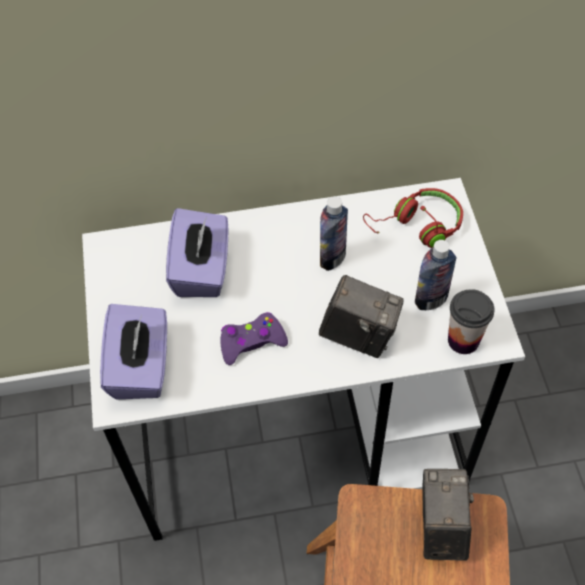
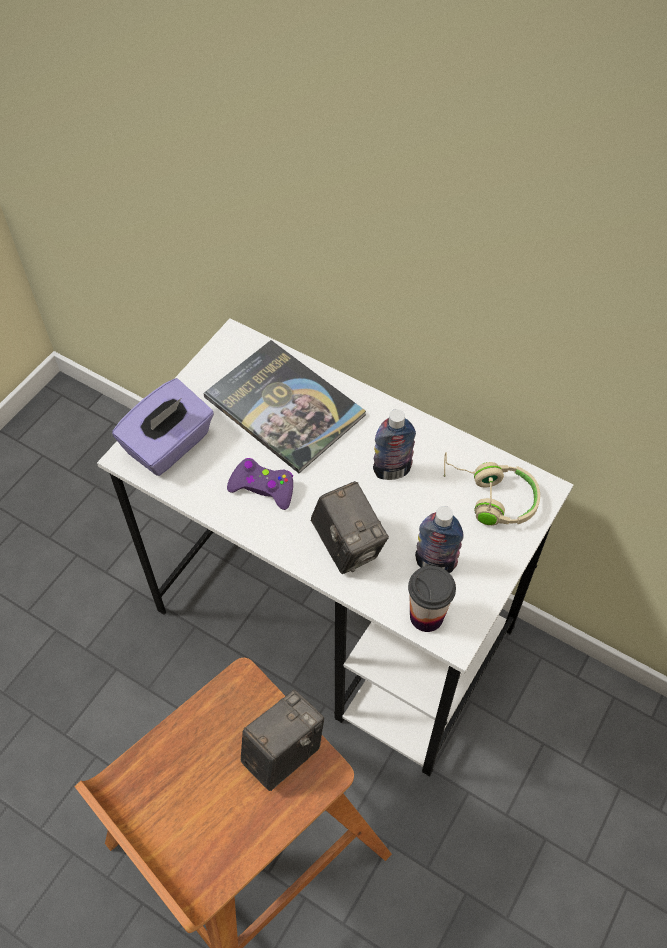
camera: 40 degrees right, 0 degrees up
purple tissue box [166,208,229,297] -> book [204,340,366,473]
red headphones [363,188,463,248] -> beige headphones [444,452,540,526]

